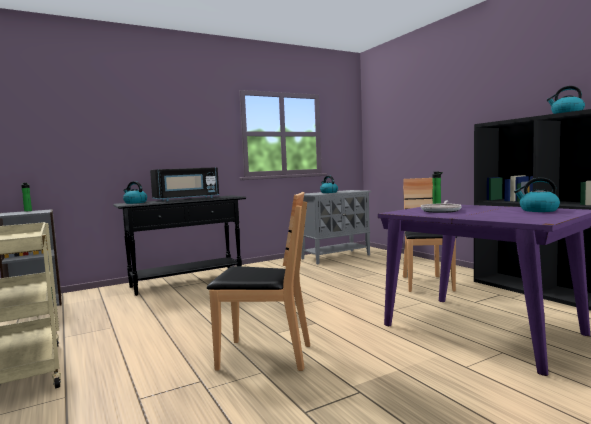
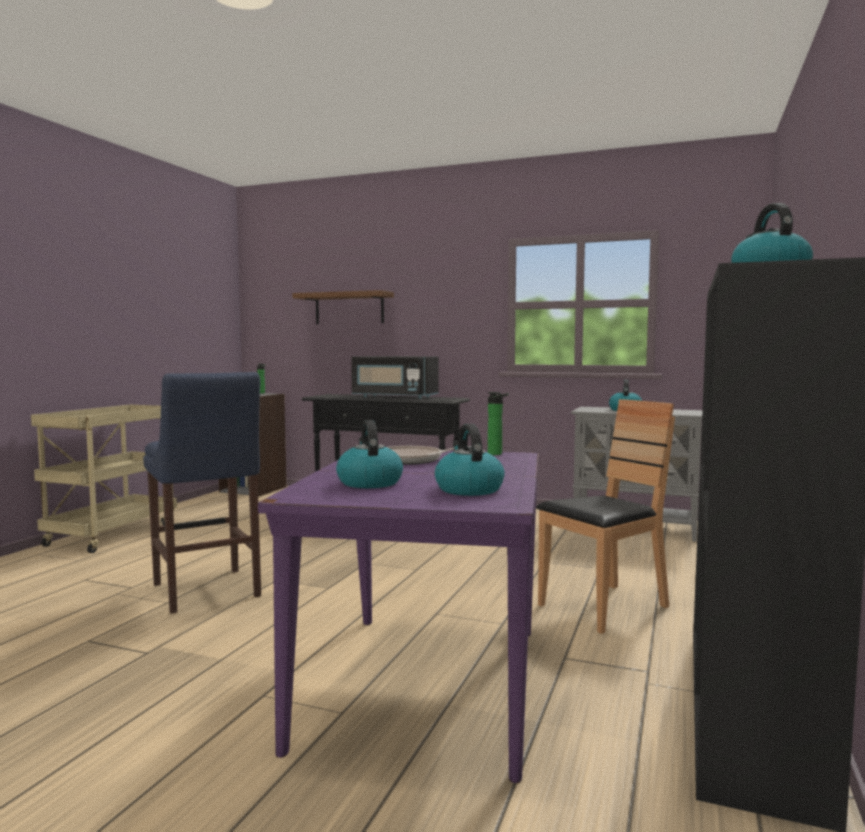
camera: 50 degrees right, 0 degrees up
kettle [123,181,147,204] -> kettle moved to [336,420,403,488]
brown chair [207,192,310,371] -> blue stool [143,372,261,614]
none -> brown shelf [292,290,394,324]

